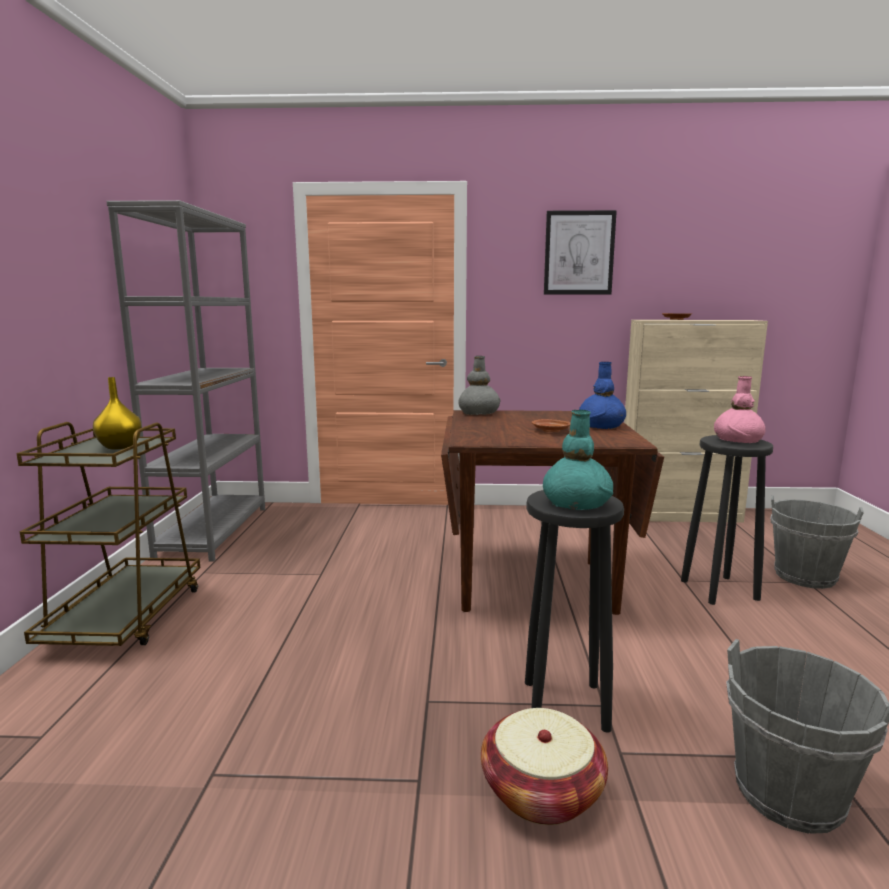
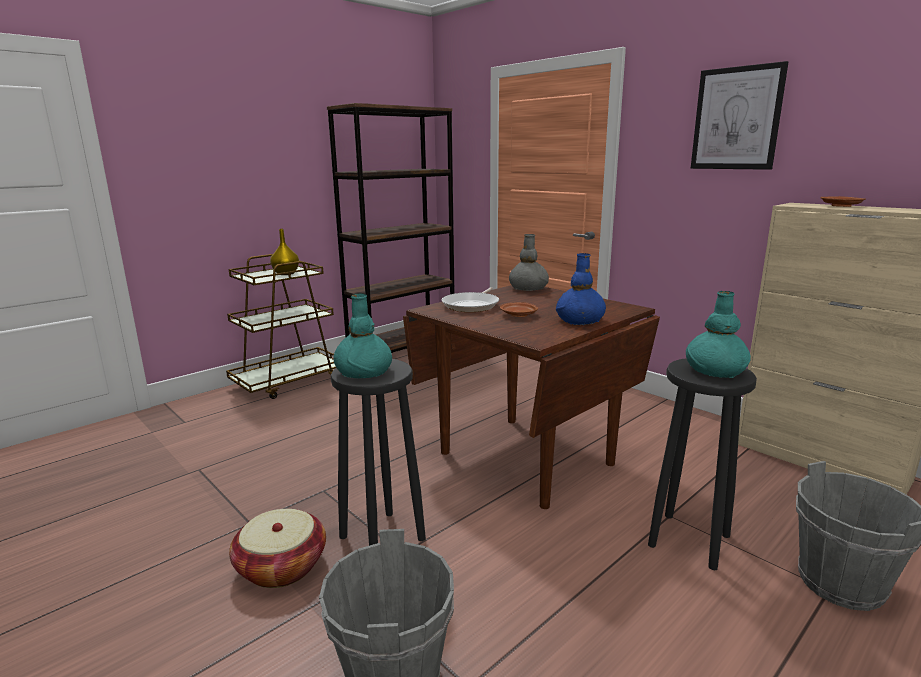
camera: 45 degrees right, 5 degrees up
grey bookcase [107,200,265,562] -> brown bookcase [327,103,455,353]
pink vase [714,376,766,443] -> turquoise vase [686,291,751,378]
none -> frying pan [442,287,499,312]

